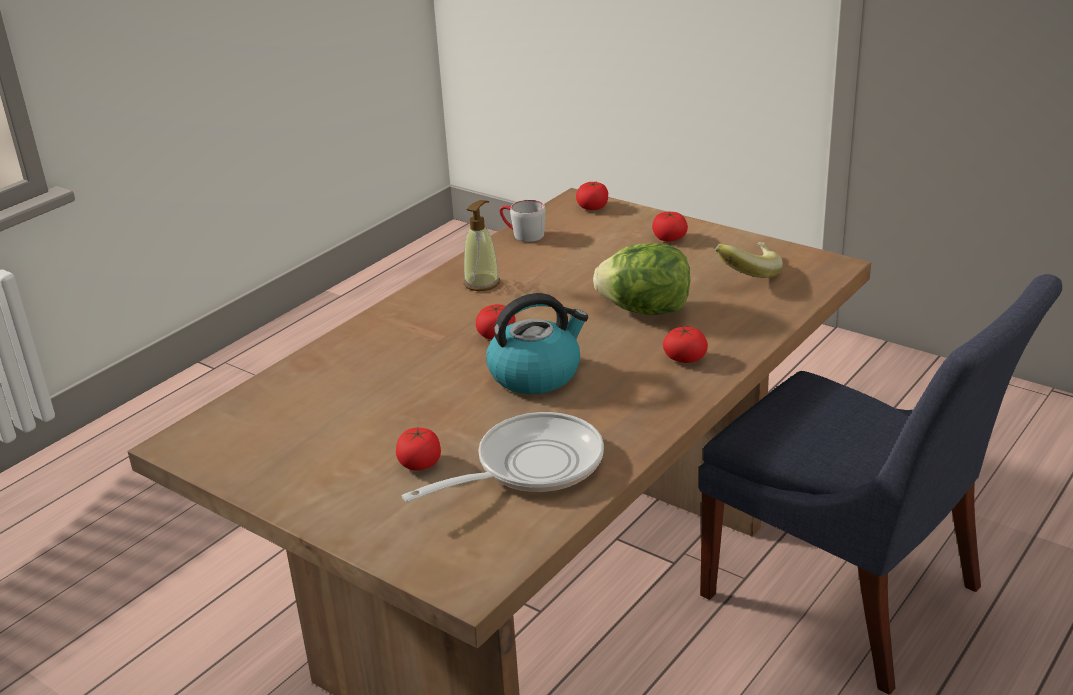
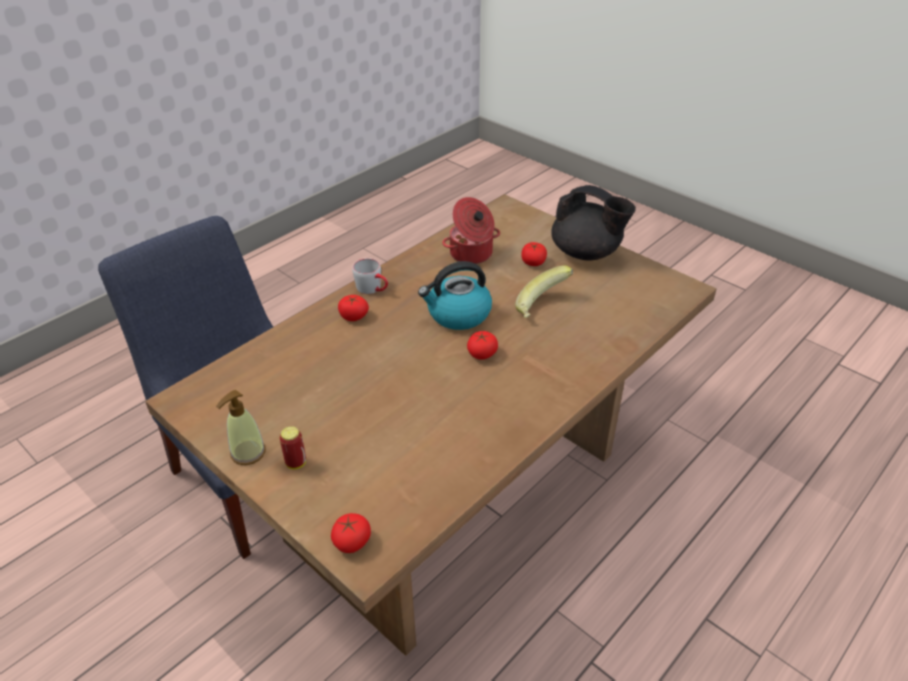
camera: 175 degrees left, 10 degrees up
frying pan [402,412,604,502] -> cooking pot [442,197,500,264]
soap dispenser [464,200,500,291] -> soap dispenser moved to [216,390,266,465]
grey mug [500,200,546,242] -> grey mug moved to [352,258,388,294]
lettuce [593,244,690,315] -> none
tomato [652,212,688,241] -> can [280,426,306,469]
banana [715,242,783,278] -> banana moved to [515,265,573,318]
none -> black teapot [551,185,636,261]

